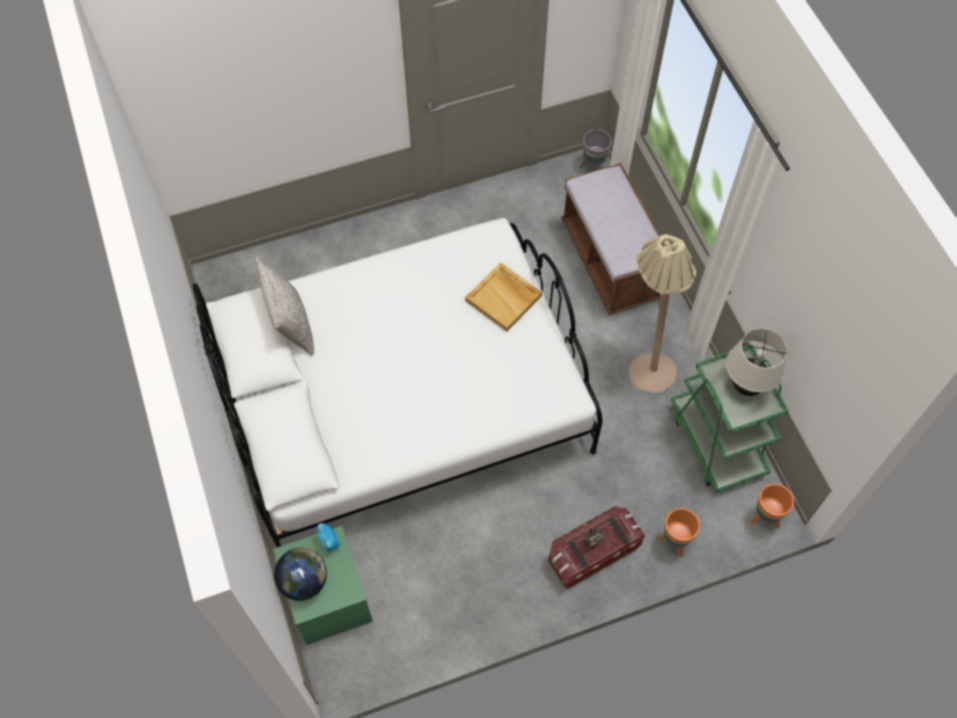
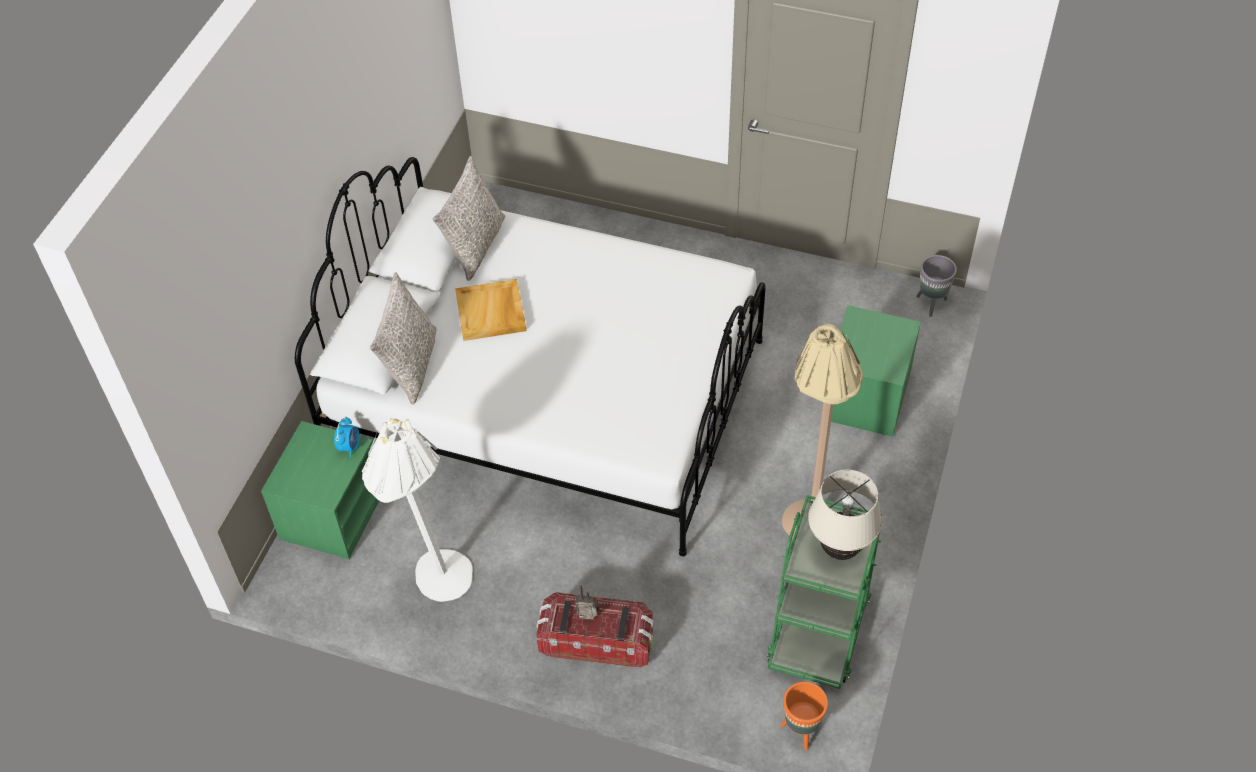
camera: 40 degrees right, 10 degrees down
globe [274,548,327,601] -> none
beige tray [465,263,542,332] -> beige tray moved to [455,279,526,341]
brown bench [561,163,661,315] -> green nightstand [831,305,921,437]
orange planter [658,508,700,557] -> none
none -> white floor lamp [362,418,473,602]
none -> grey pillow [370,272,437,405]

